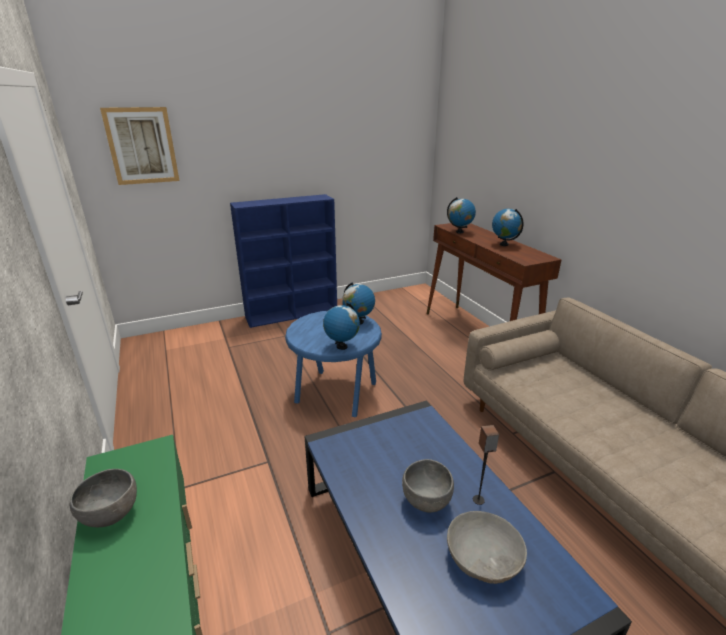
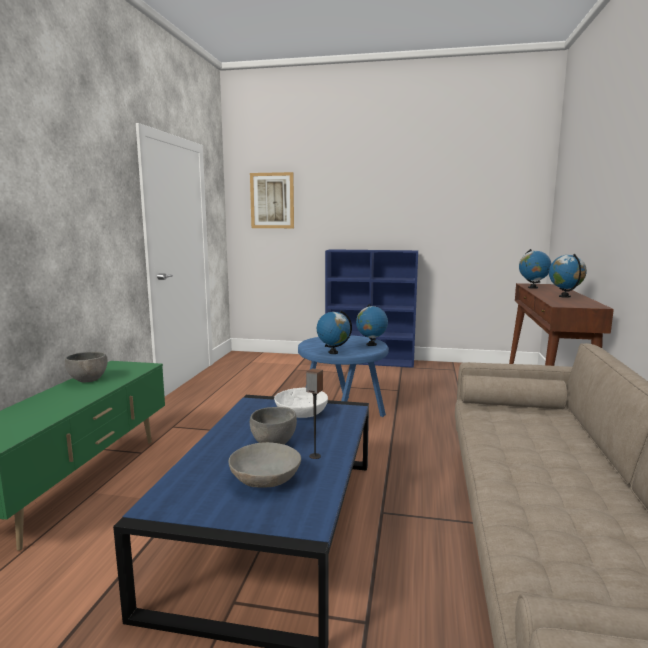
camera: 35 degrees right, 15 degrees down
none -> white bowl [274,388,328,418]

